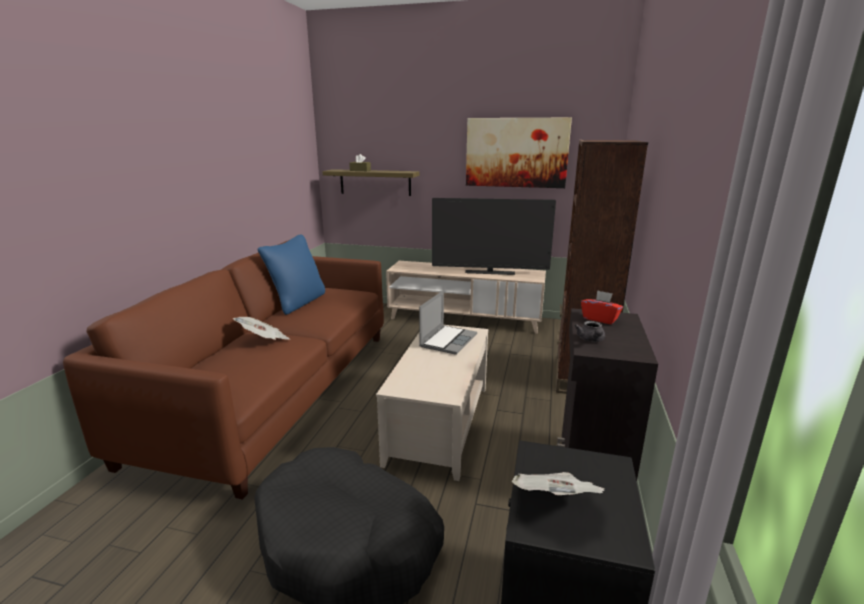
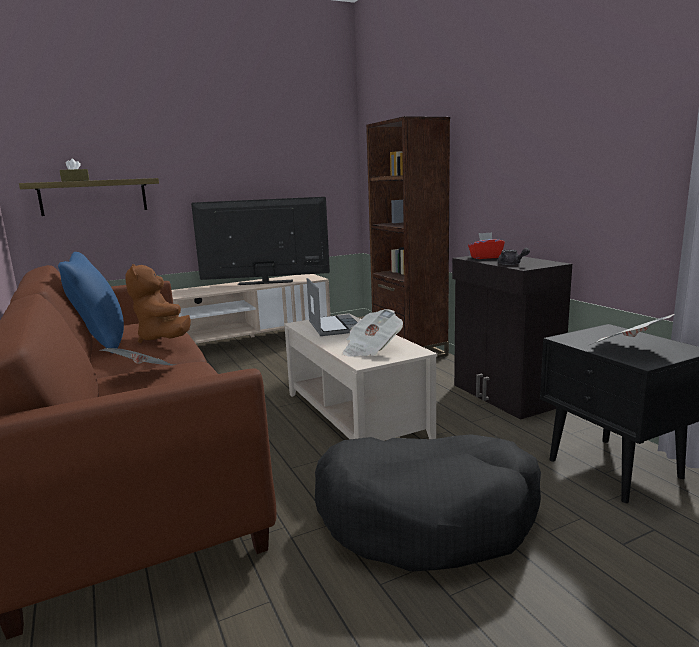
camera: 40 degrees left, 5 degrees down
television [432,198,556,275] -> television turned 150 degrees counterclockwise [191,197,330,285]
picture [466,118,572,188] -> none
none -> brown plush toy [125,264,191,343]
none -> newspaper [342,309,403,357]

